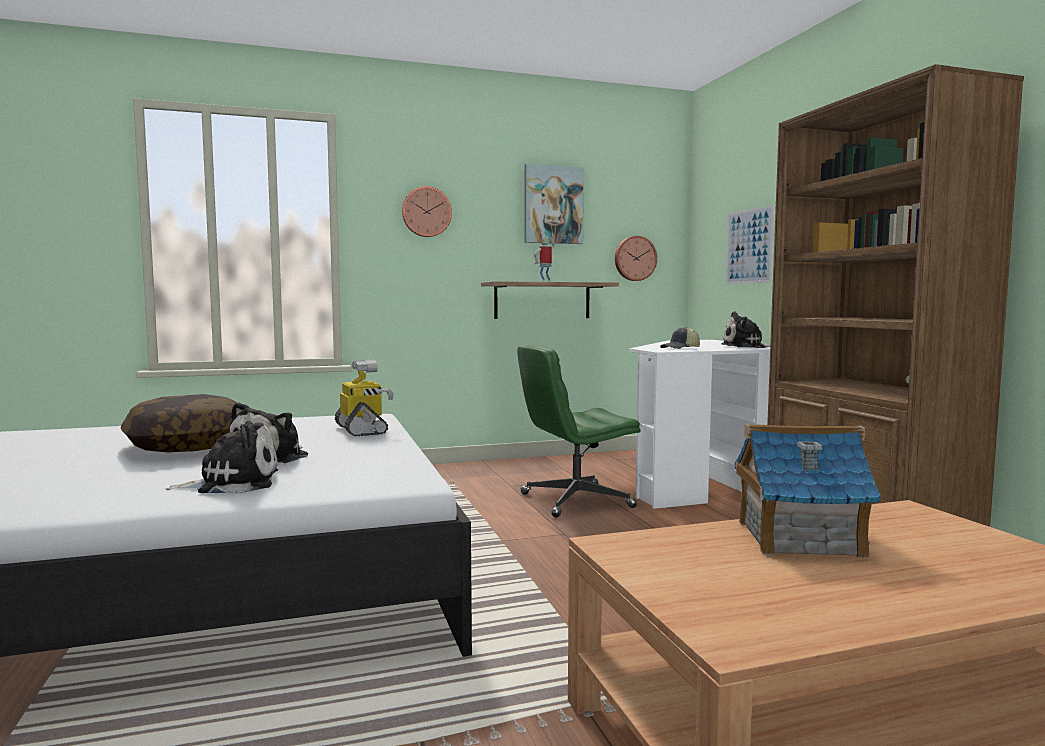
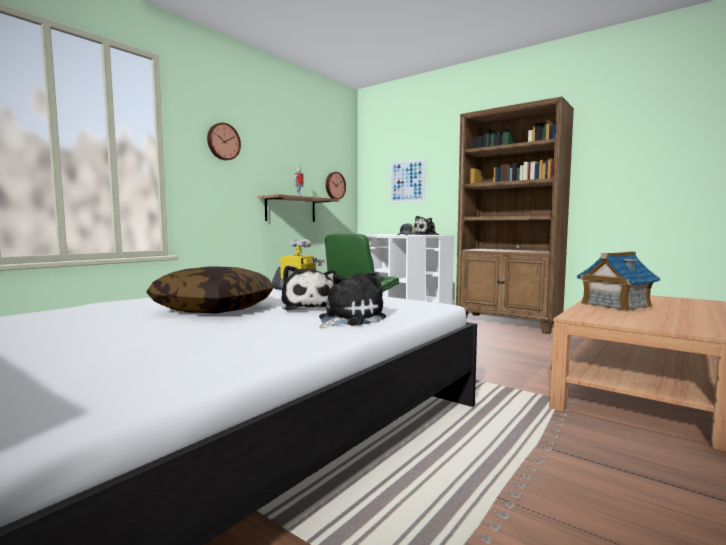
camera: 35 degrees left, 0 degrees up
picture [524,164,584,244] -> none

